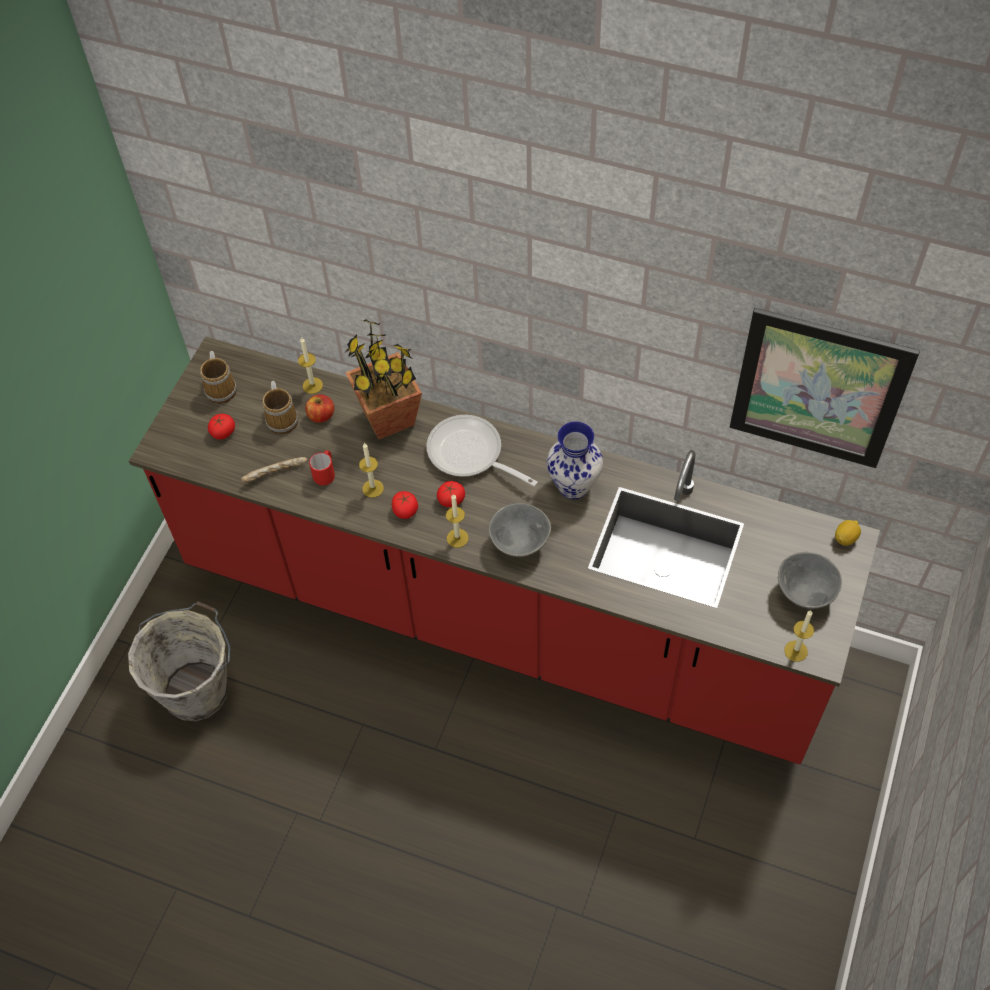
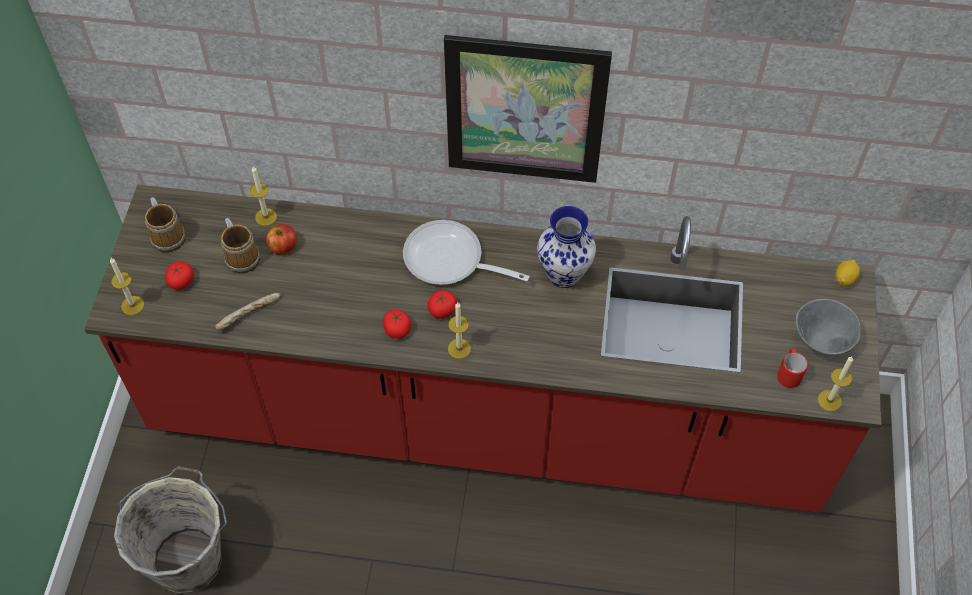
camera: 15 degrees left, 0 degrees up
red mug [309,450,335,486] -> red mug moved to [777,349,808,388]
potted plant [345,319,422,439] -> none
candle [359,442,384,498] -> candle moved to [110,258,144,315]
grey bowl [489,503,551,557] -> none
picture [730,308,920,468] -> picture moved to [444,35,612,183]

